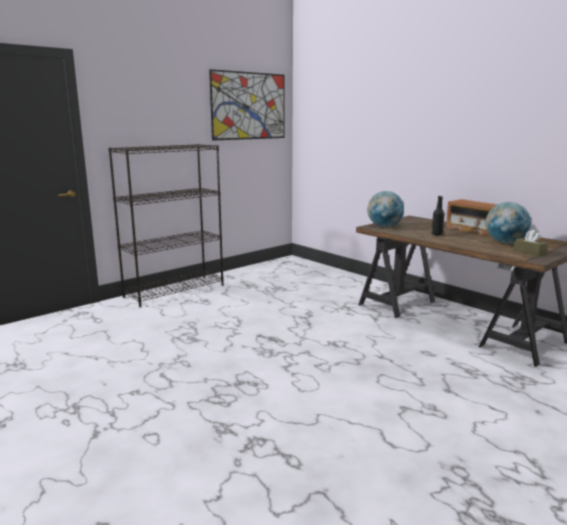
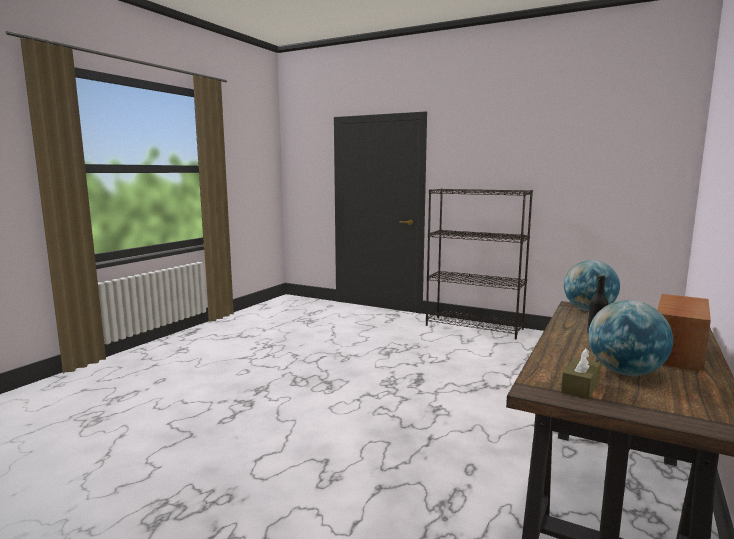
camera: 70 degrees right, 5 degrees down
picture [209,69,285,141] -> none

